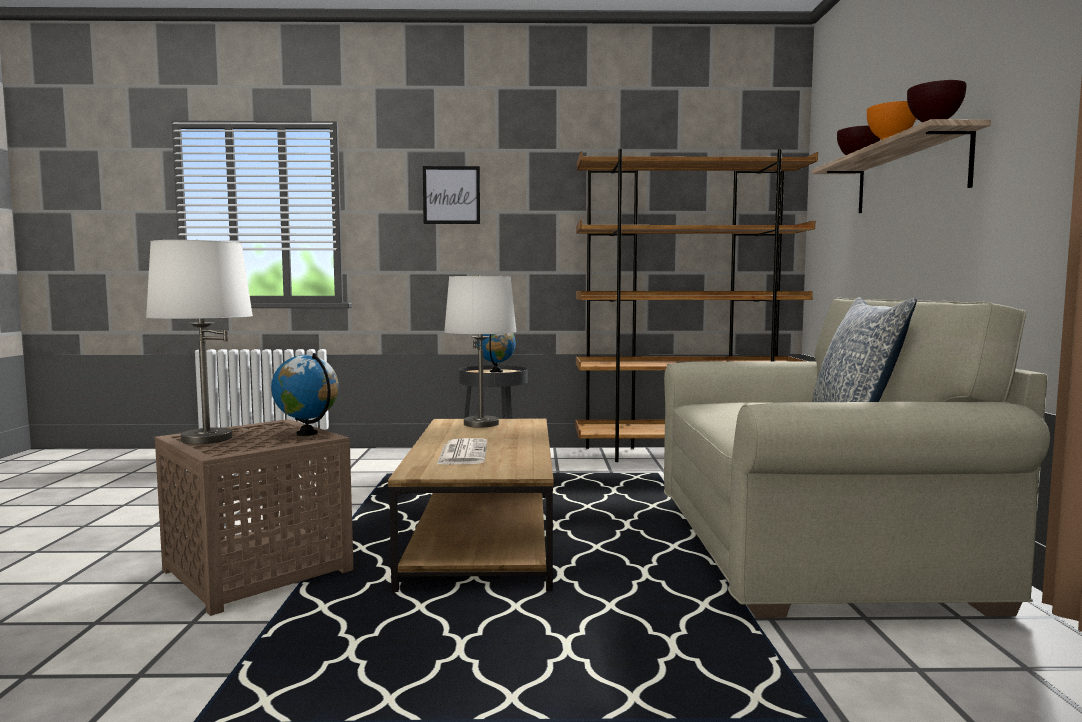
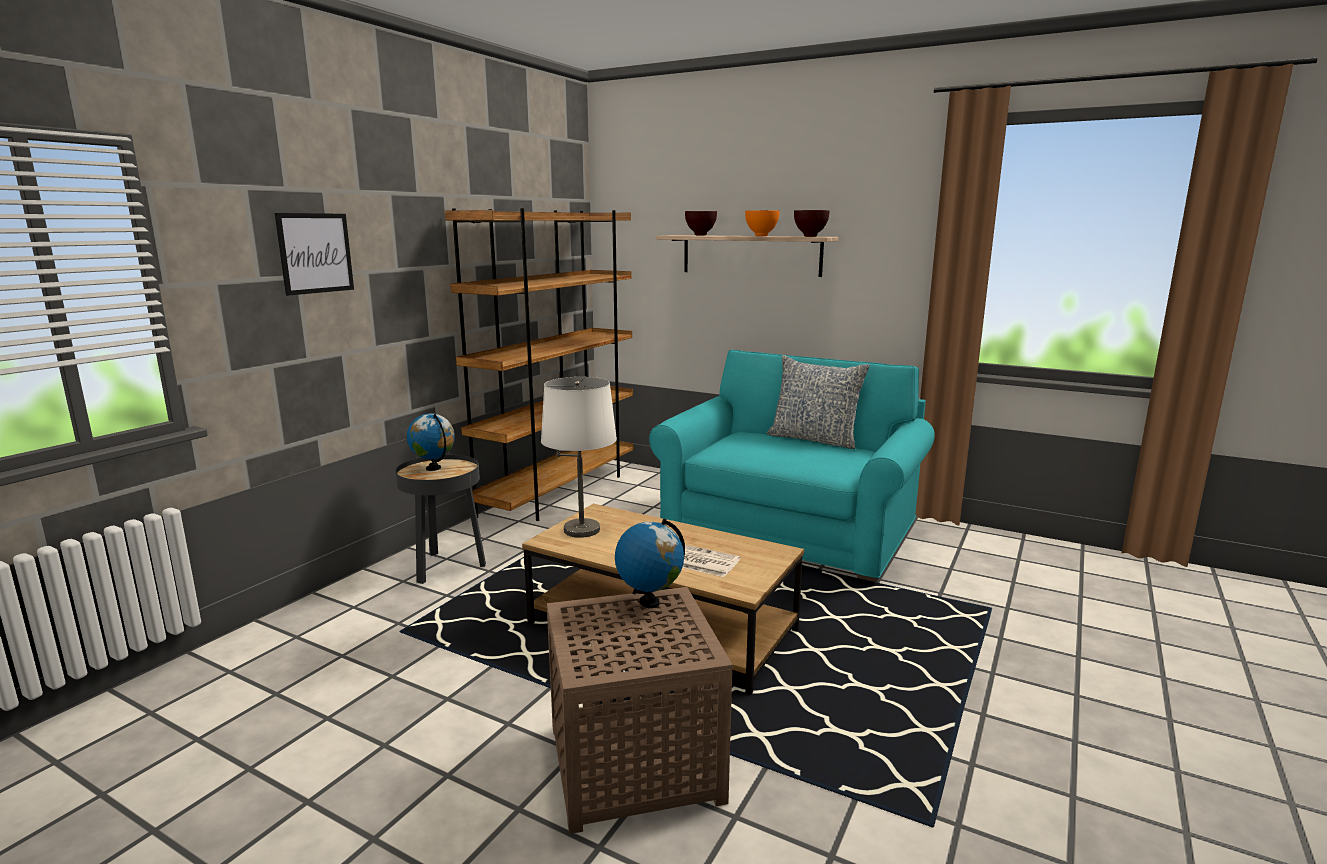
camera: 60 degrees left, 10 degrees up
white table lamp [146,240,253,444] -> none
beige sofa [664,298,1050,618] -> turquoise sofa [649,350,935,582]

